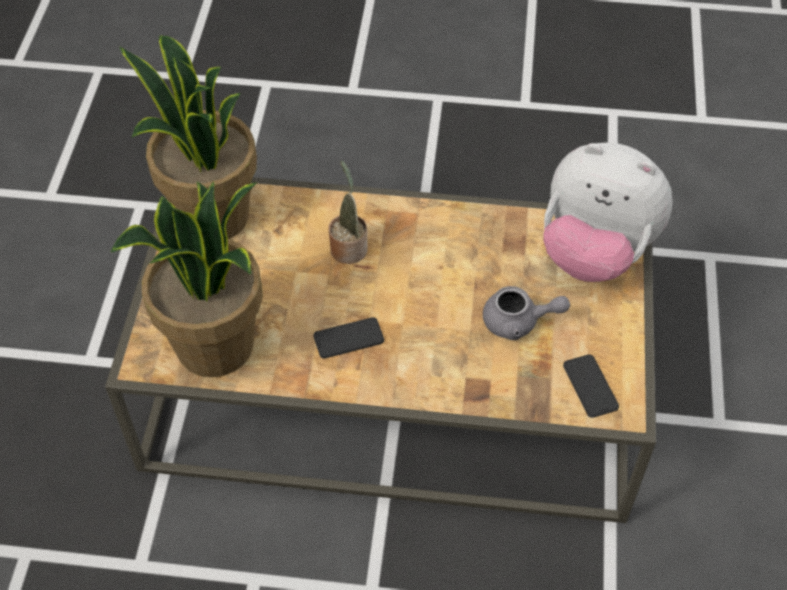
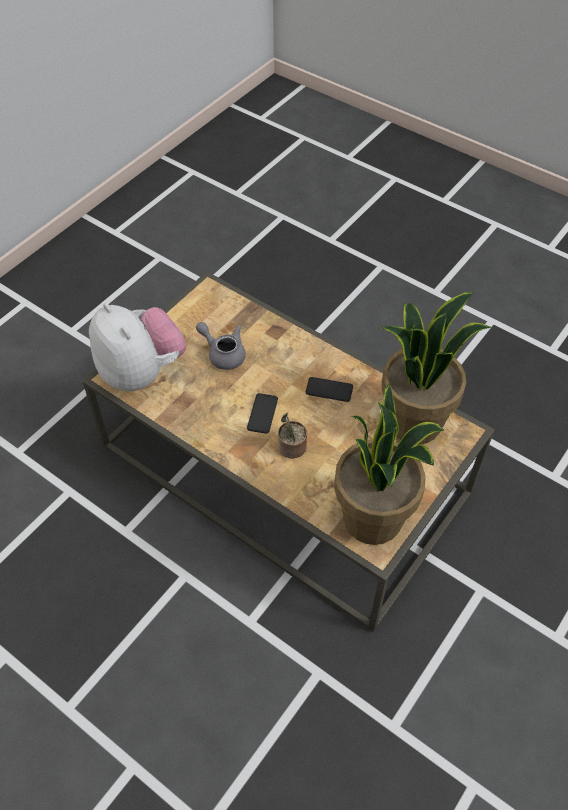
camera: 150 degrees left, 0 degrees up
phone [563,354,619,418] -> phone moved to [247,393,278,434]

